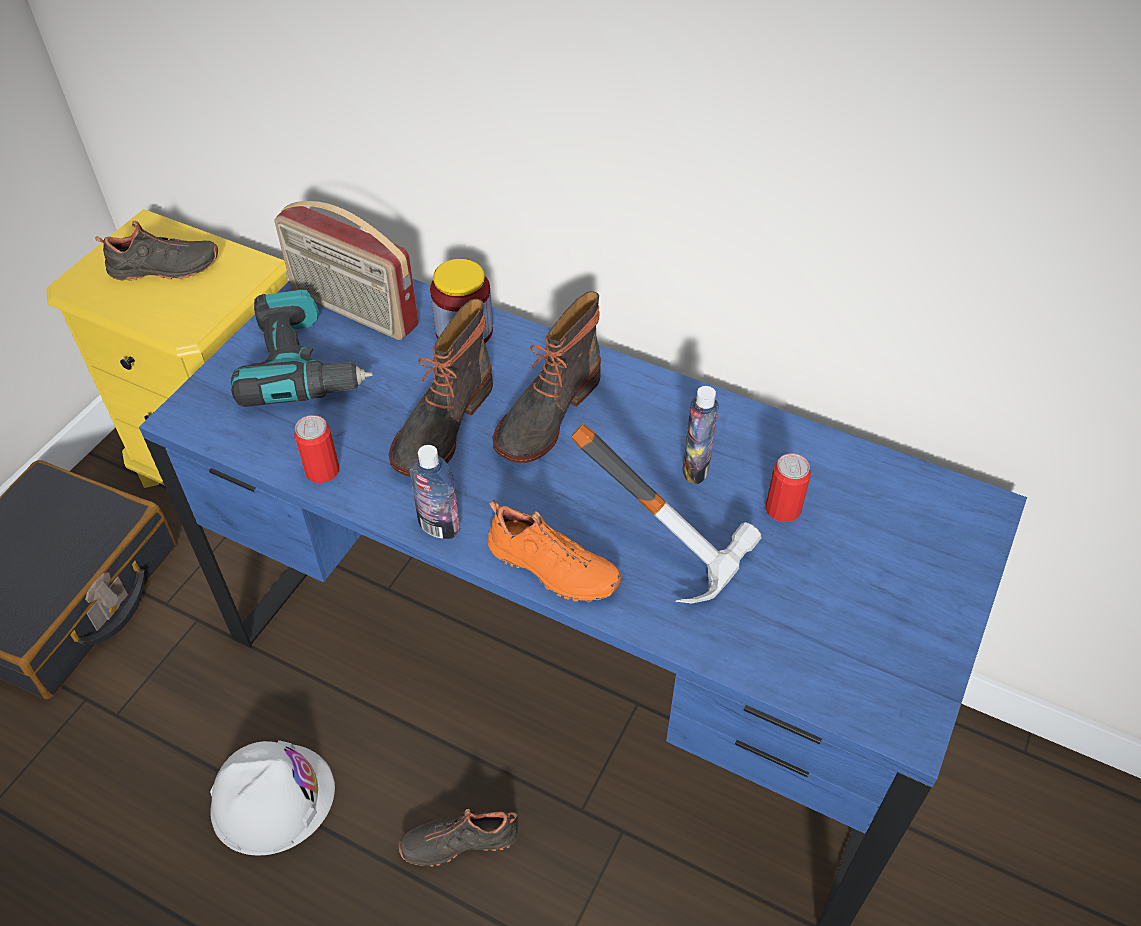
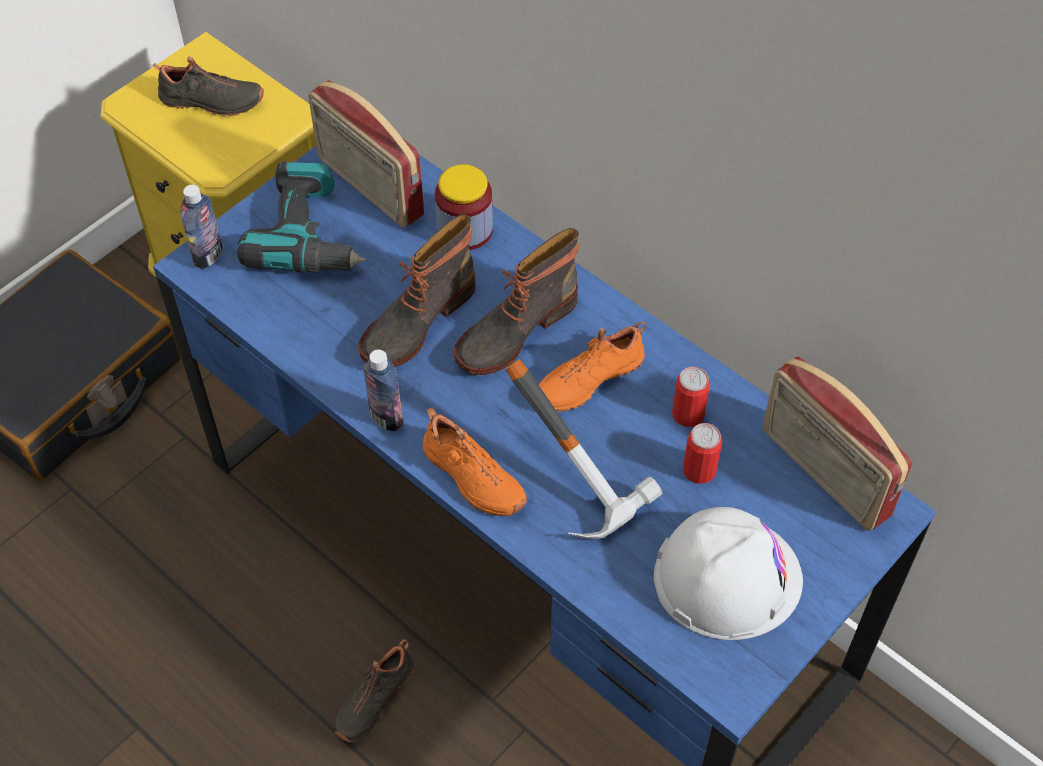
camera: 15 degrees right, 5 degrees up
white hard hat [210,740,335,855] -> white hard hat moved to [654,507,803,640]
can [294,415,340,483] -> can moved to [672,367,710,427]
black shoe [399,809,518,867] -> black shoe turned 60 degrees counterclockwise [335,639,414,742]
bottle [683,386,719,484] -> bottle moved to [180,185,222,269]
none -> orange shoe [539,322,645,412]
none -> radio [763,357,912,531]

